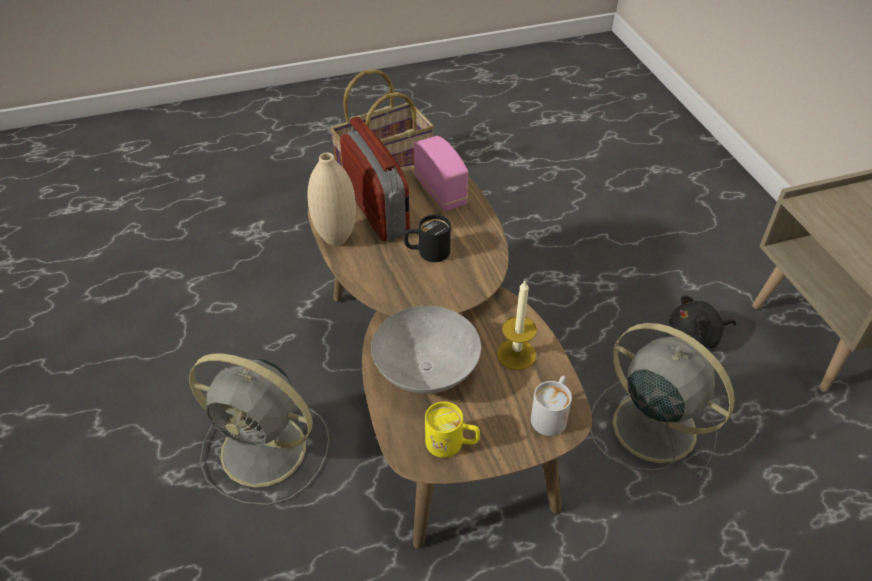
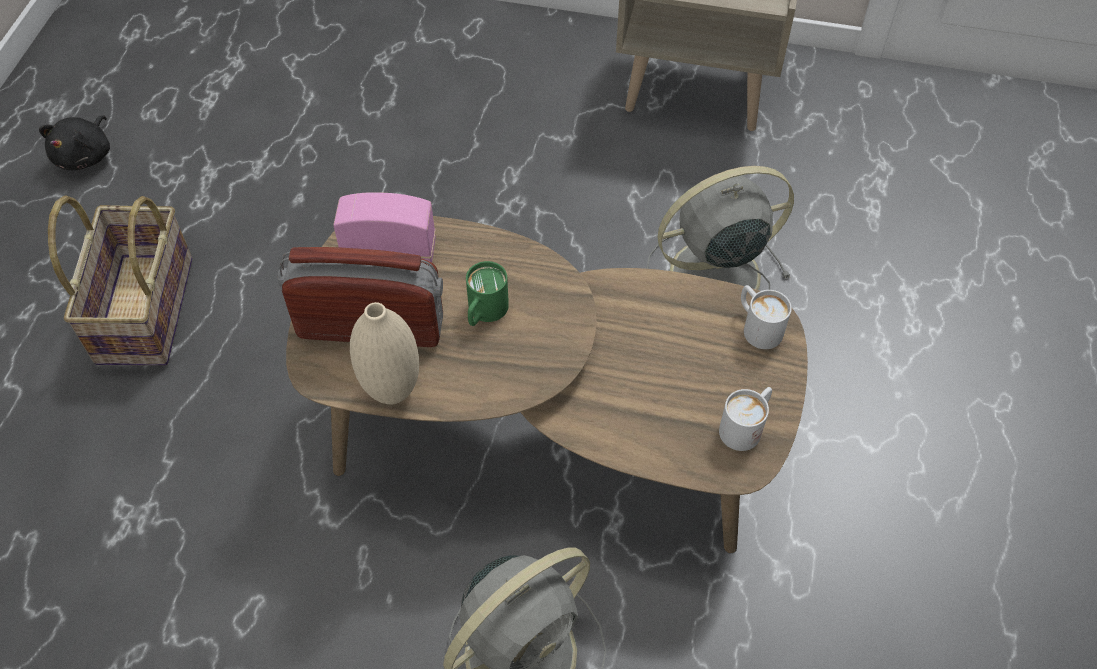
camera: 60 degrees left, 10 degrees up
grey bowl [371,306,481,394] -> none
black mug [404,214,451,262] -> green mug [466,261,509,326]
yellow mug [425,401,480,458] -> white mug [719,387,772,451]
candle [497,281,537,370] -> none
black plush toy [670,295,736,348] -> black plush toy moved to [39,115,110,170]

